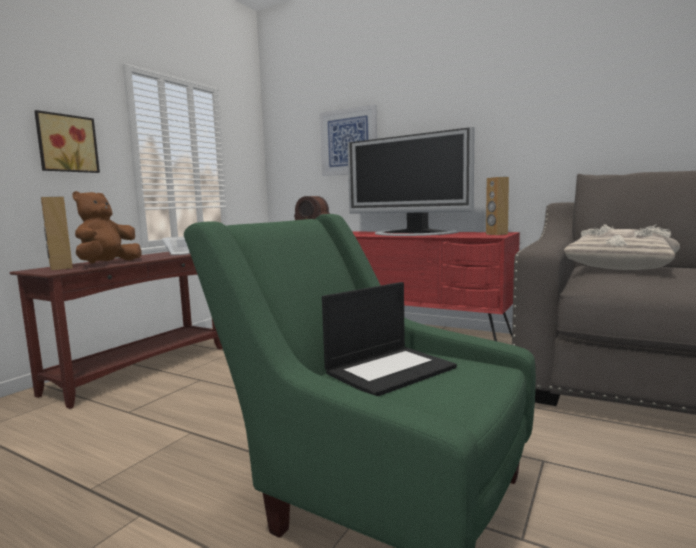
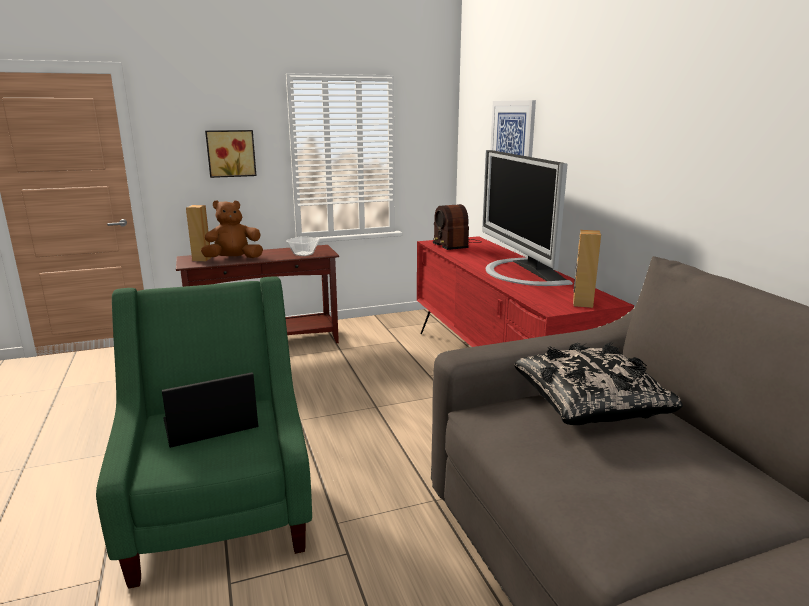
camera: 40 degrees right, 10 degrees up
laptop [322,282,457,396] -> laptop turned 150 degrees clockwise [162,372,258,448]
beige pillow [564,224,680,270] -> black pillow [515,342,683,425]

